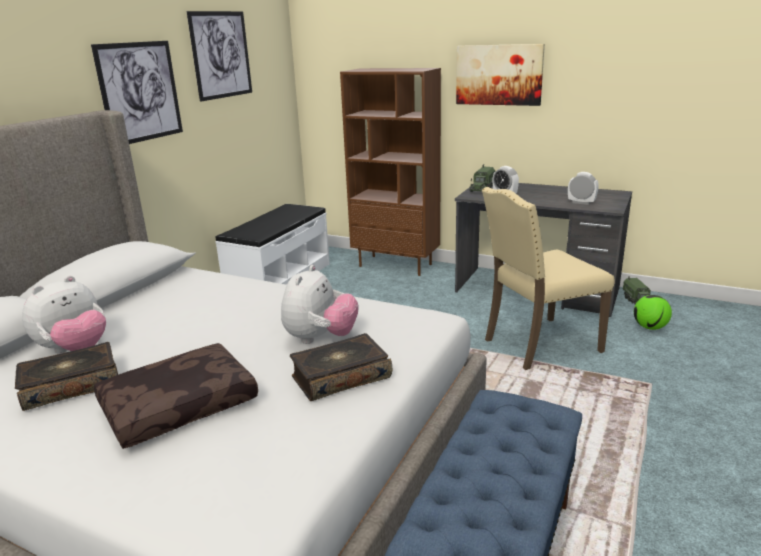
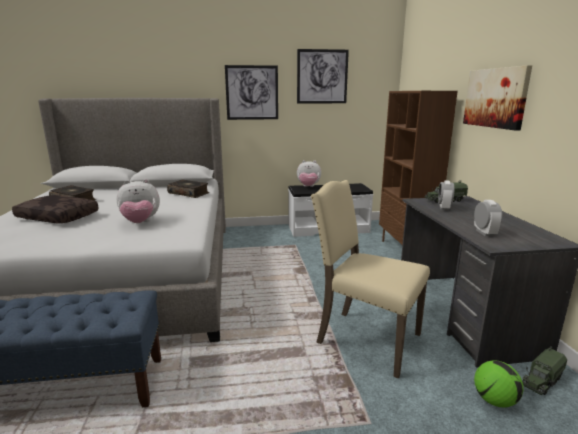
camera: 55 degrees right, 5 degrees down
plush toy [22,276,106,353] -> plush toy moved to [297,160,321,187]
book [290,333,392,401] -> book moved to [167,179,209,198]

